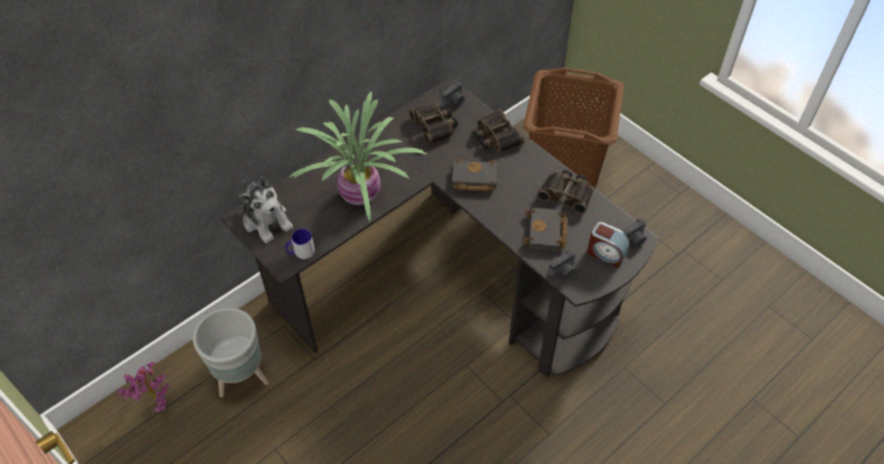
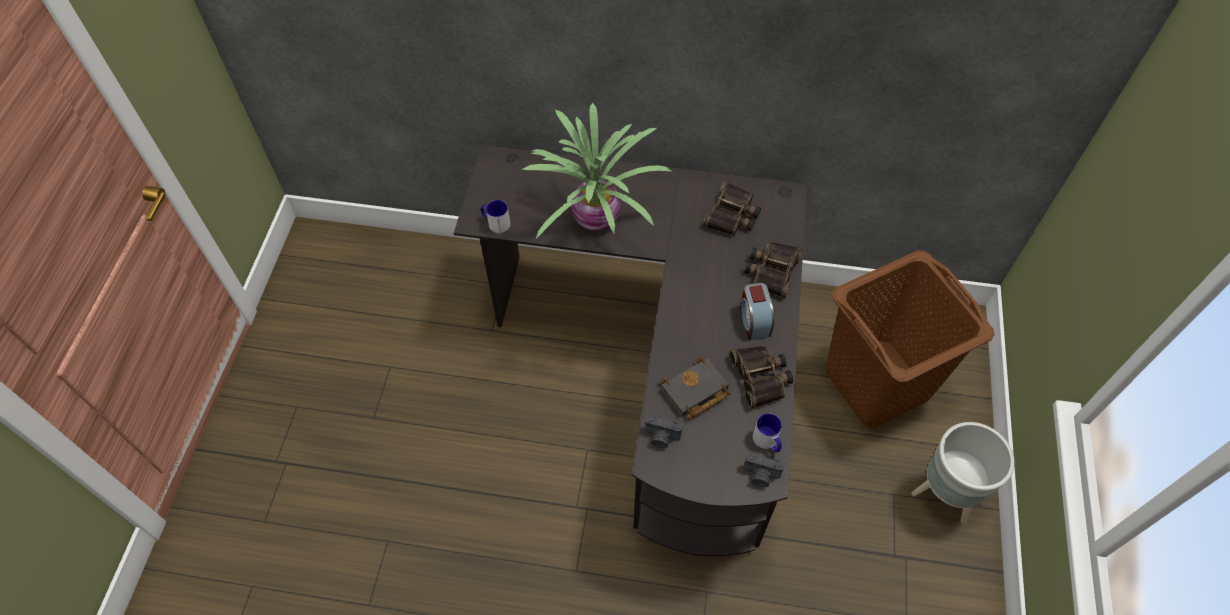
camera: 50 degrees right, 5 degrees up
potted plant [118,362,170,412] -> none
grey planter [193,308,269,397] -> grey planter moved to [911,422,1015,524]
plush toy [239,176,293,243] -> none
camera [442,81,465,107] -> none
black book [452,159,497,191] -> none
alarm clock [587,222,630,268] -> alarm clock moved to [740,283,774,340]
none -> mug [753,413,782,452]

